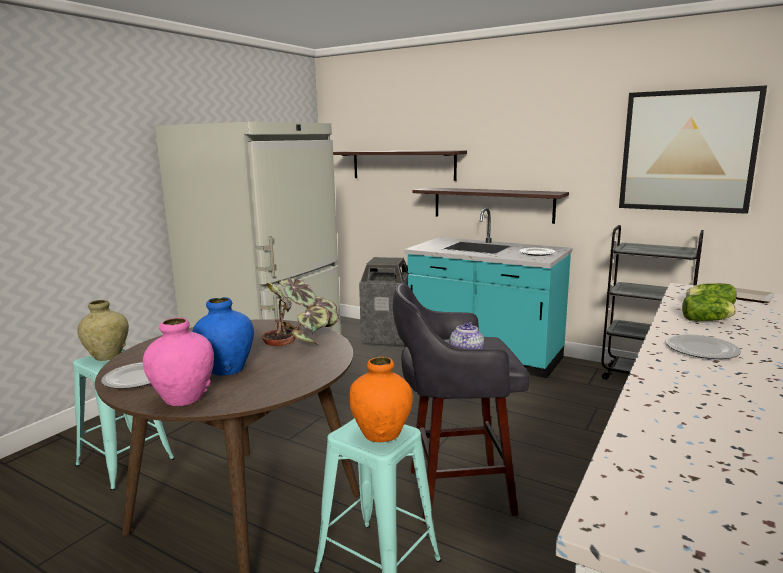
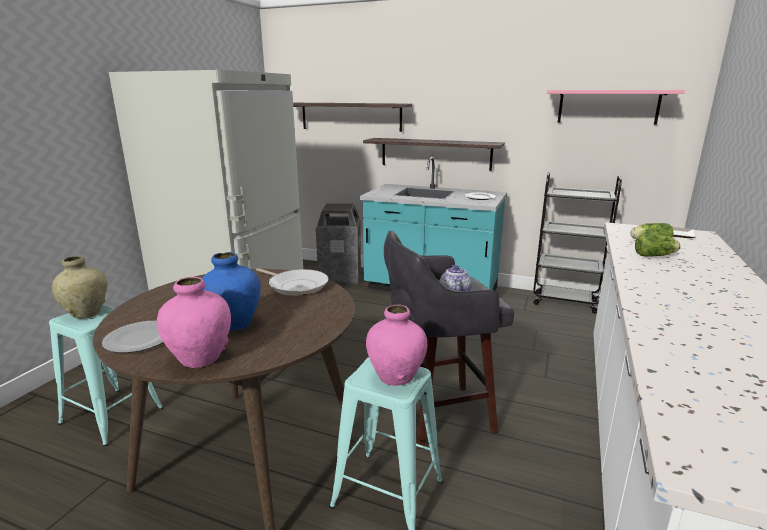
camera: 10 degrees left, 5 degrees up
potted plant [262,278,340,346] -> frying pan [256,268,328,296]
orange vase [349,357,413,442] -> pink vase [366,305,427,386]
picture [619,85,767,214] -> pink shelf [547,90,685,125]
plate [666,334,741,359] -> none

